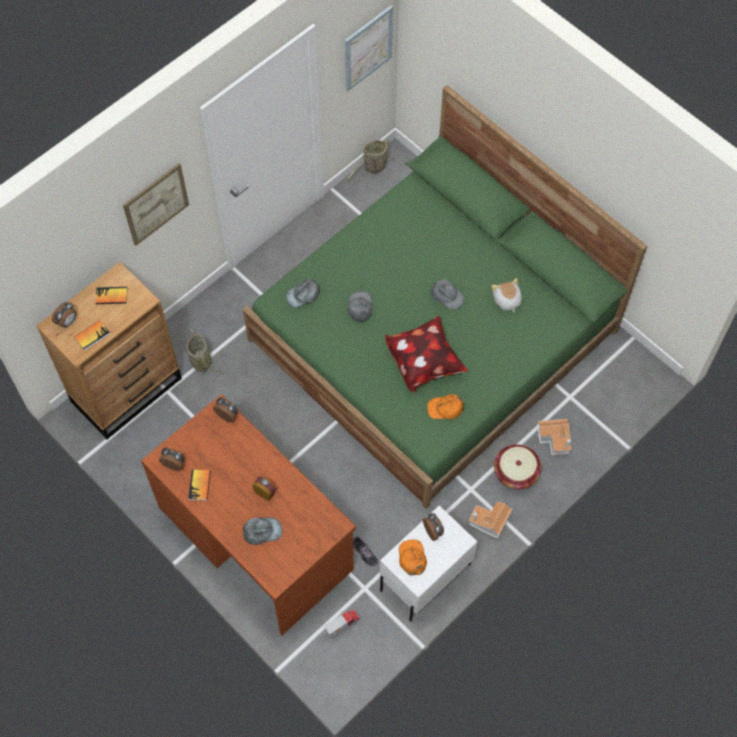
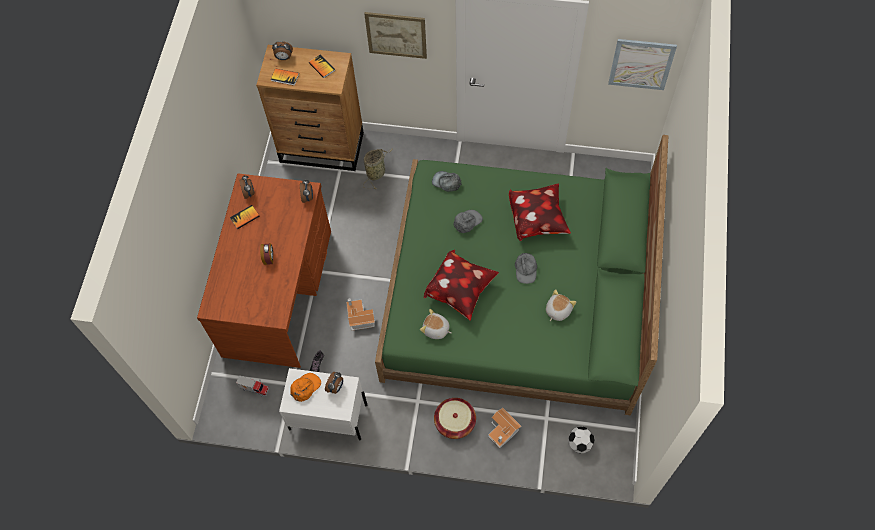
camera: 55 degrees right, 0 degrees up
grey cap [242,517,282,545] -> none
basket [347,138,395,184] -> none
orange cap [427,394,464,419] -> plush toy [420,309,451,339]
toy house [468,502,513,539] -> toy house moved to [346,299,375,330]
none -> pillow [509,183,571,241]
none -> football [568,426,595,454]

